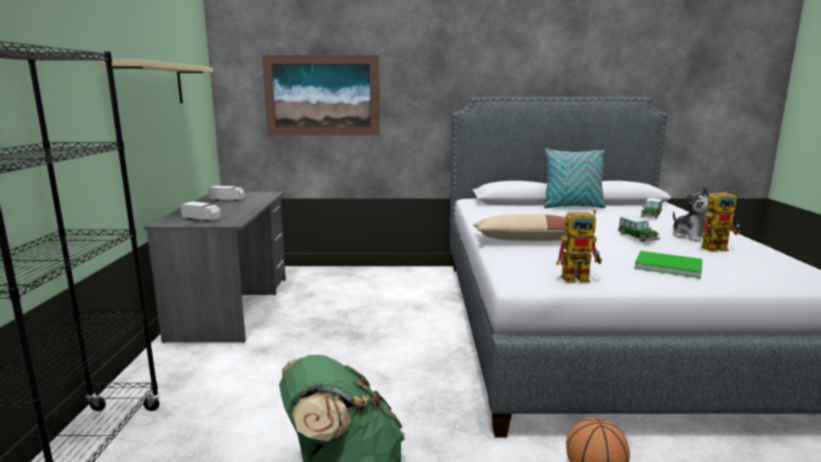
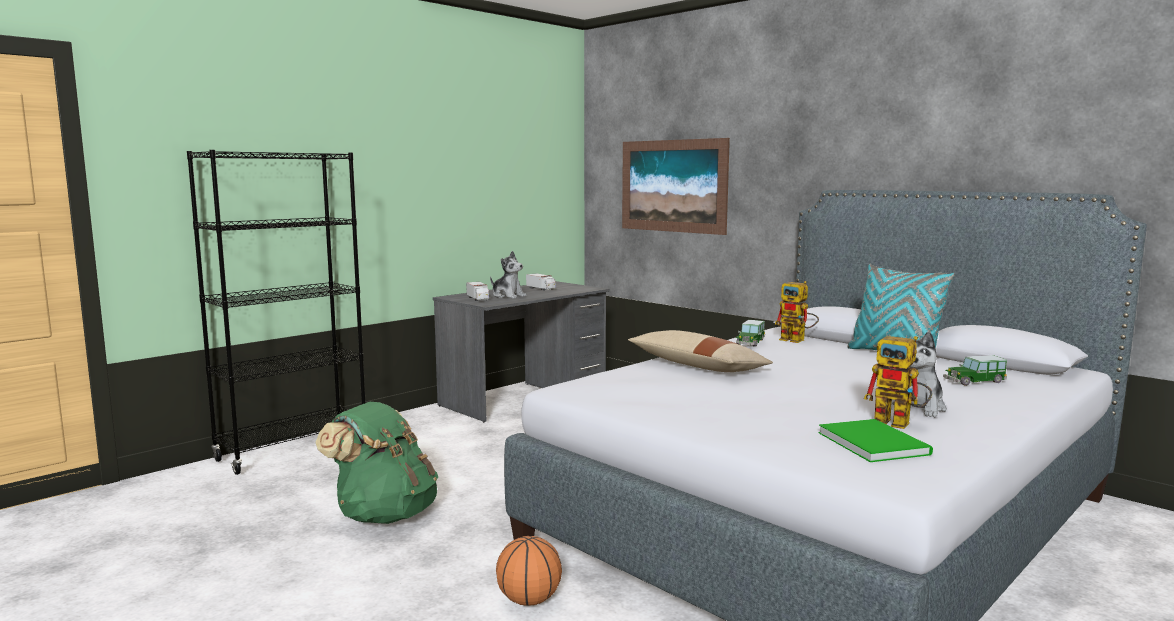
camera: 45 degrees right, 5 degrees down
beige shelf [99,59,213,103] -> none
toy robot [556,210,602,283] -> toy robot moved to [775,281,819,343]
toy car [618,216,660,242] -> toy car moved to [736,320,765,347]
green book [634,251,703,278] -> green book moved to [819,419,933,462]
none -> plush toy [490,251,527,299]

